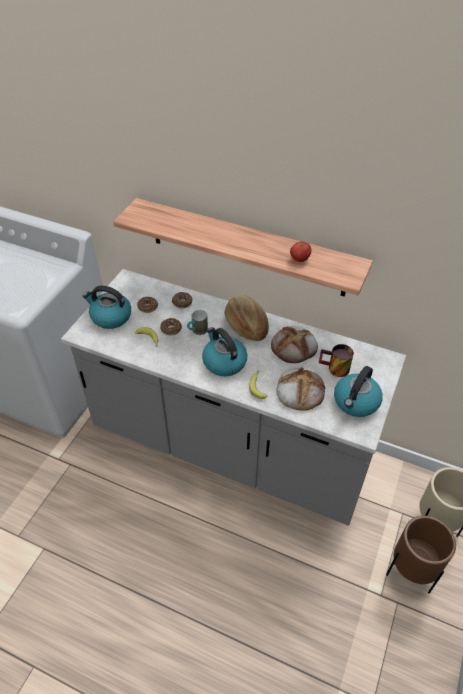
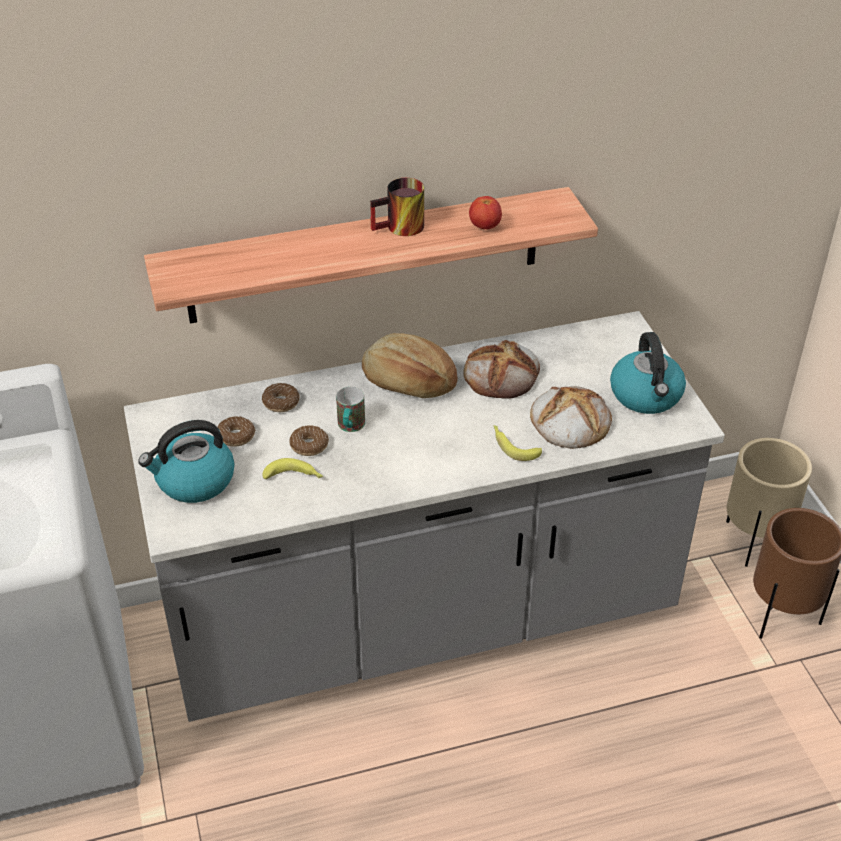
camera: 40 degrees left, 5 degrees down
kettle [202,327,247,376] -> none
mug [319,344,354,377] -> mug moved to [370,178,424,236]

